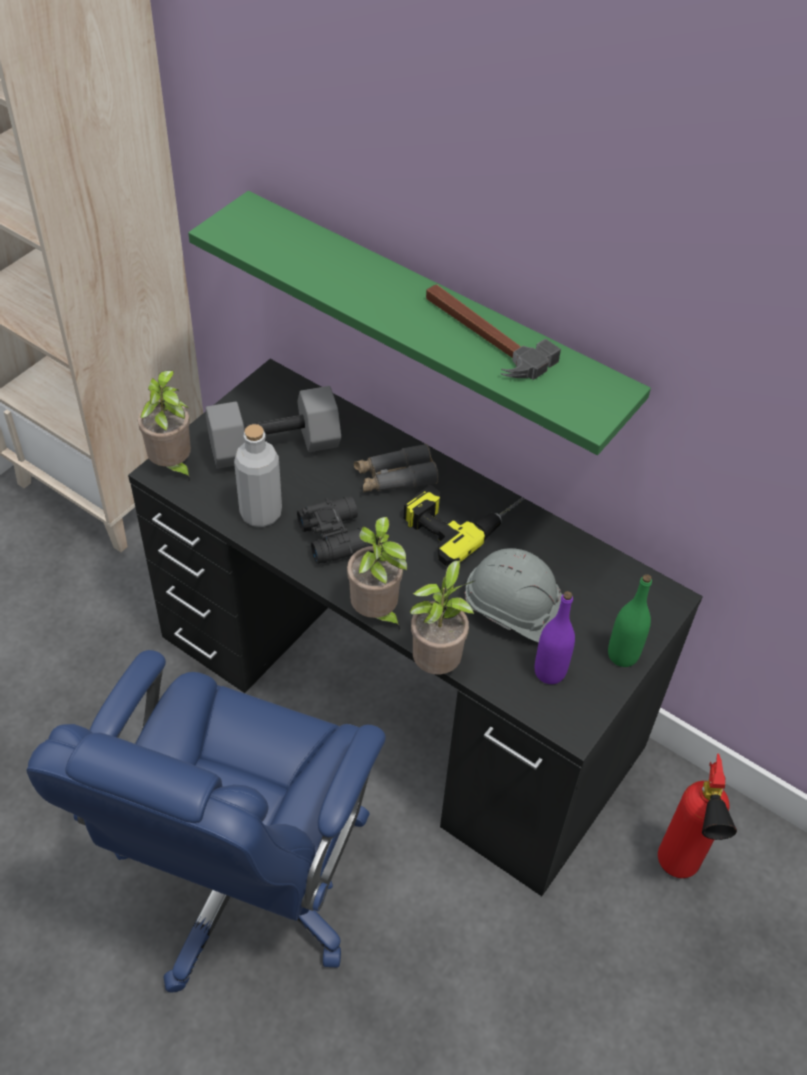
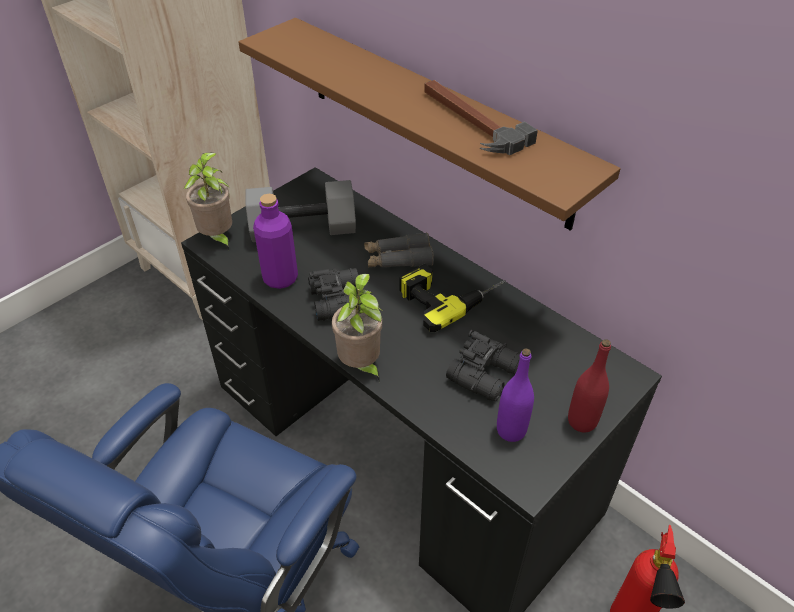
camera: 10 degrees right, 5 degrees down
green shelf [188,191,651,455] -> brown shelf [238,18,621,231]
grey bottle [234,424,282,527] -> purple bottle [253,194,298,289]
potted plant [410,560,476,674] -> none
grey hard hat [464,548,570,643] -> black binoculars [446,330,520,402]
green bottle [608,574,652,667] -> red bottle [568,339,611,432]

